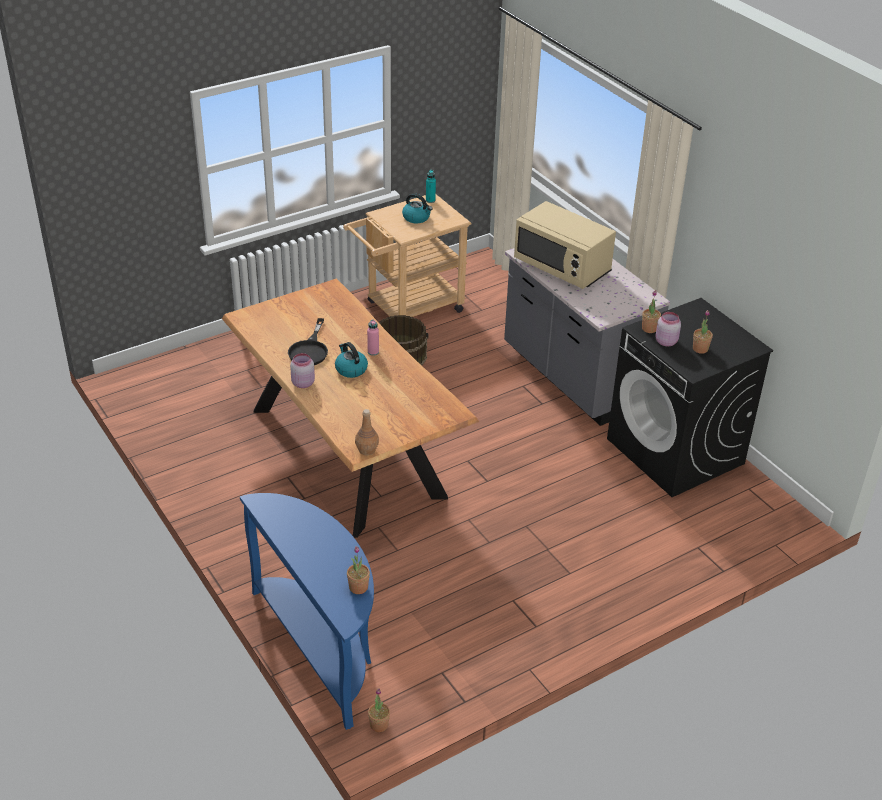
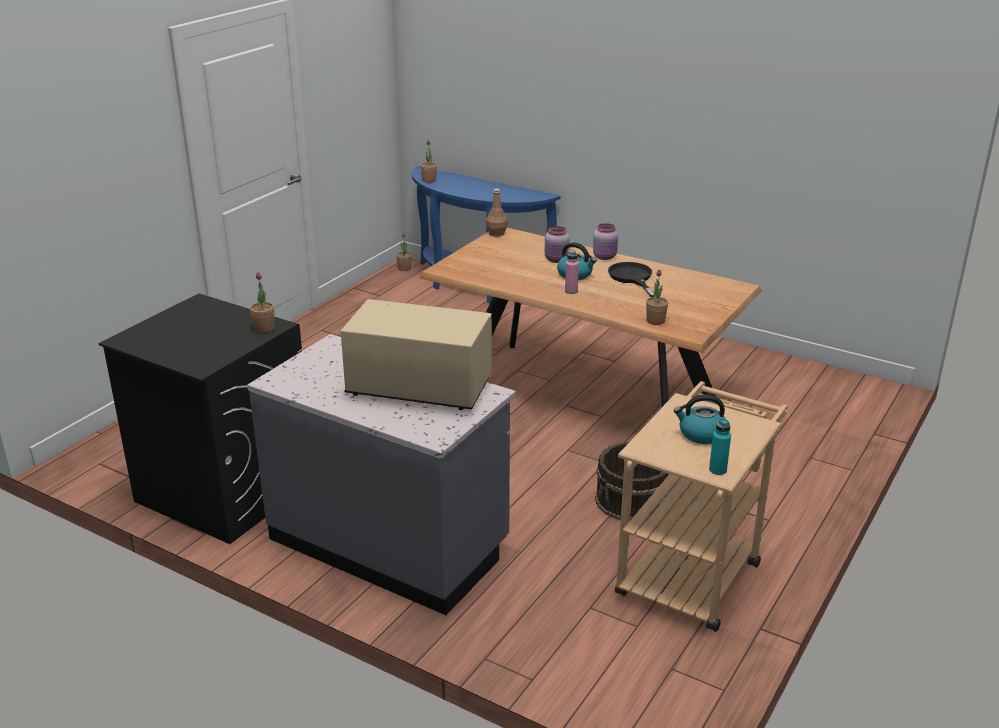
camera: 155 degrees right, 10 degrees down
pink jar [656,312,681,346] -> pink jar moved to [545,226,570,263]
potted plant [693,310,713,354] -> potted plant moved to [646,270,668,325]

